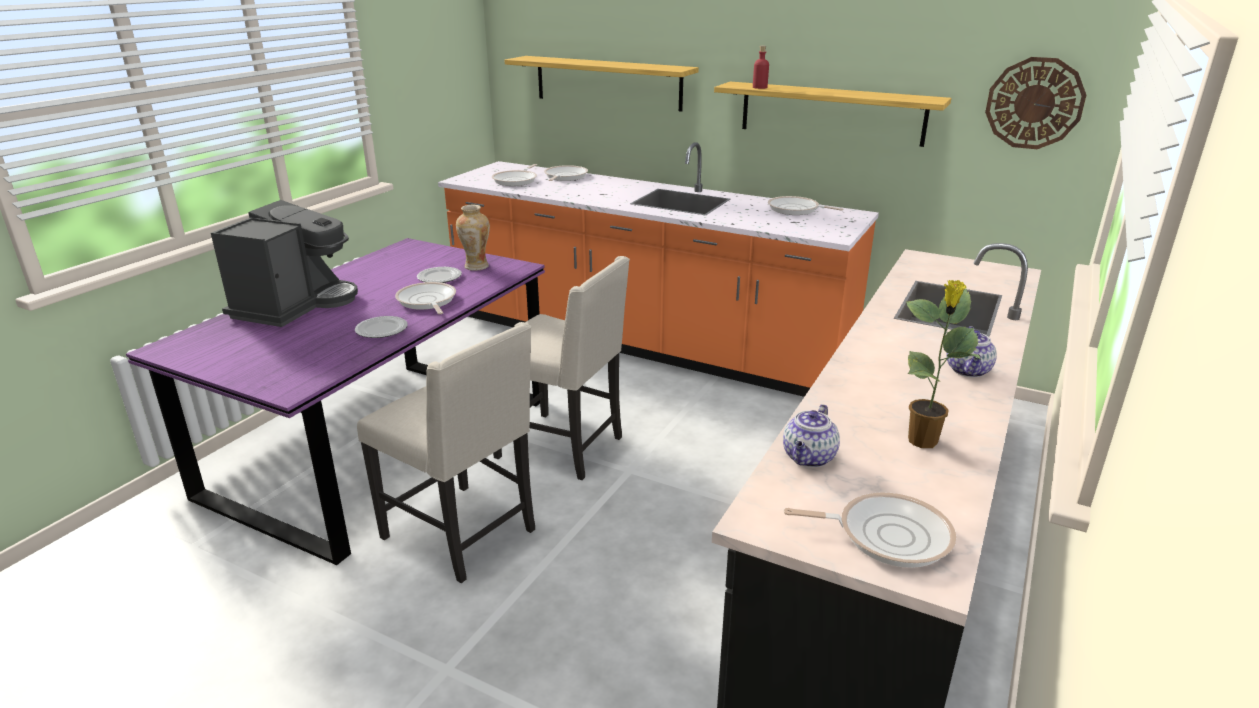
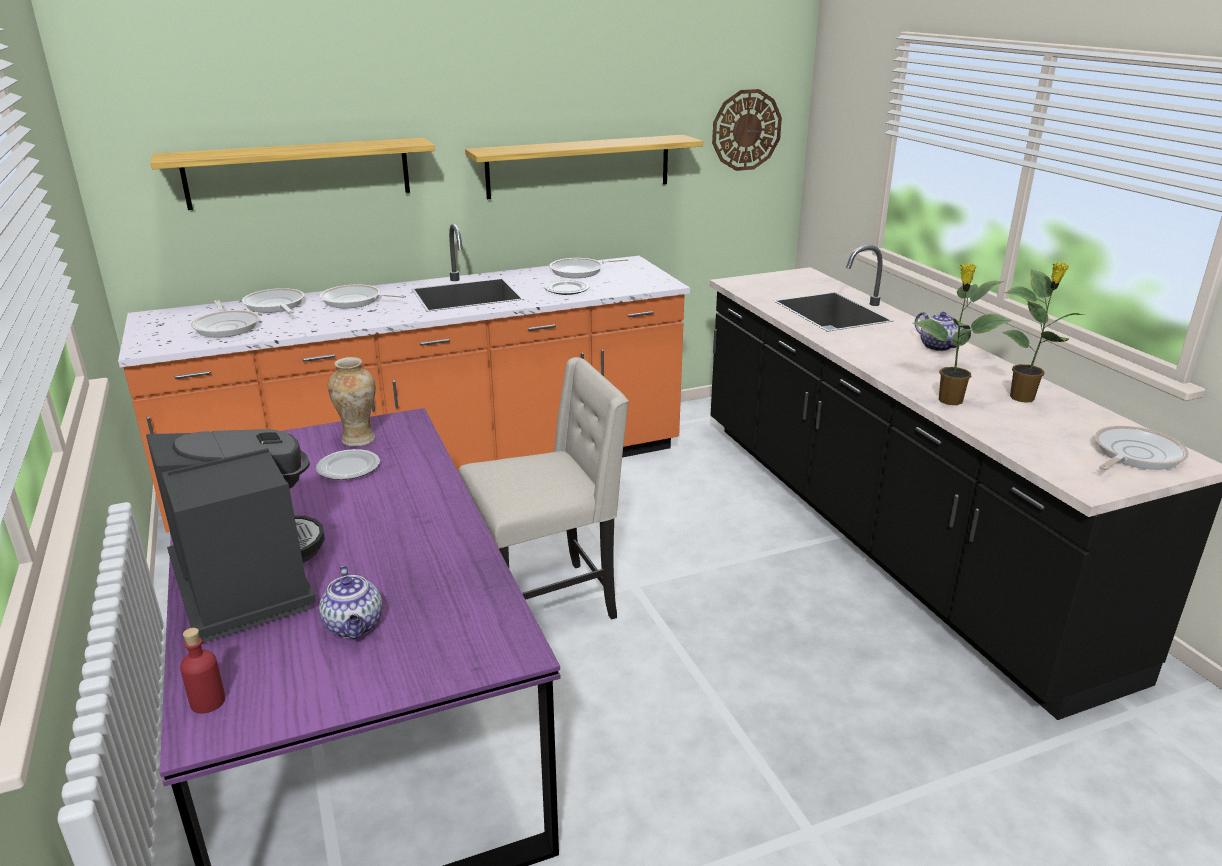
camera: 50 degrees left, 0 degrees up
plate [355,316,408,338] -> plate moved to [544,280,589,295]
beige chair [357,322,535,583] -> none
frying pan [395,282,456,314] -> frying pan moved to [320,285,406,308]
red bottle [753,46,769,89] -> red bottle moved to [180,628,225,714]
teapot [783,404,840,467] -> teapot moved to [319,565,383,639]
none -> potted plant [913,263,1012,405]

